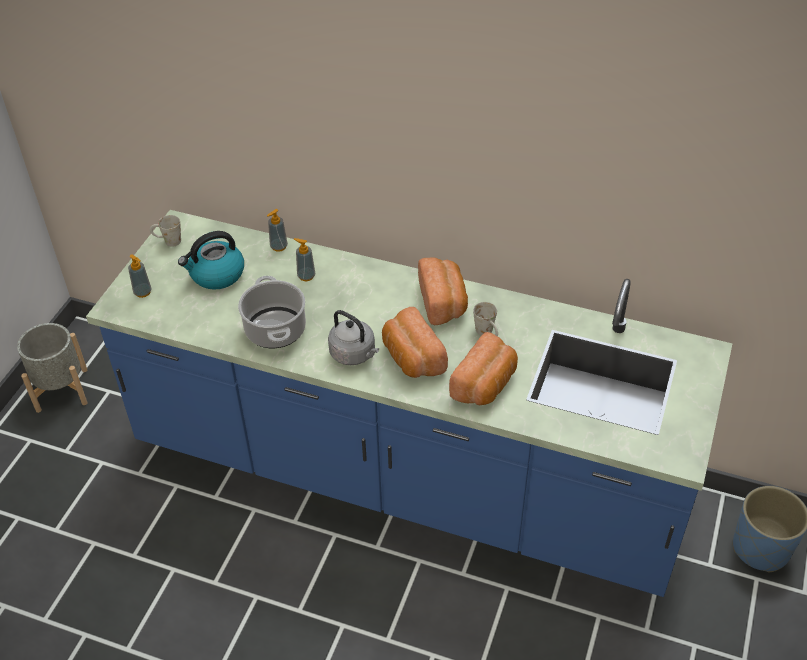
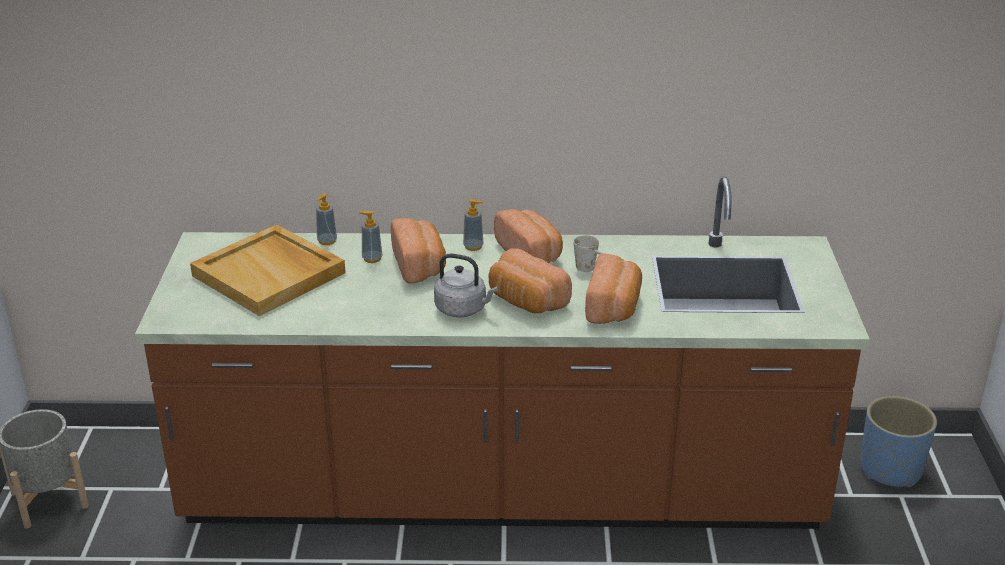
camera: 20 degrees left, 15 degrees down
blue counter [86,210,733,597] -> brown counter [135,177,870,529]
soap dispenser [128,254,152,298] -> soap dispenser moved to [463,199,484,251]
white mug [150,215,181,247] -> none
kettle [178,231,244,290] -> beige tray [190,224,346,316]
cooking pot [238,276,306,348] -> none
none -> bread [391,218,446,283]

